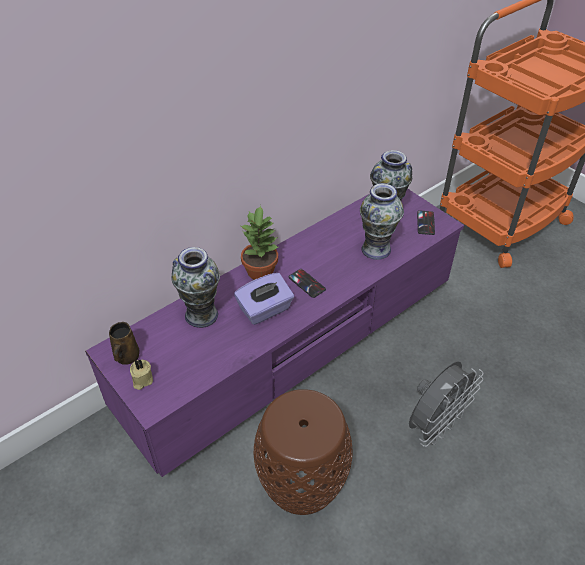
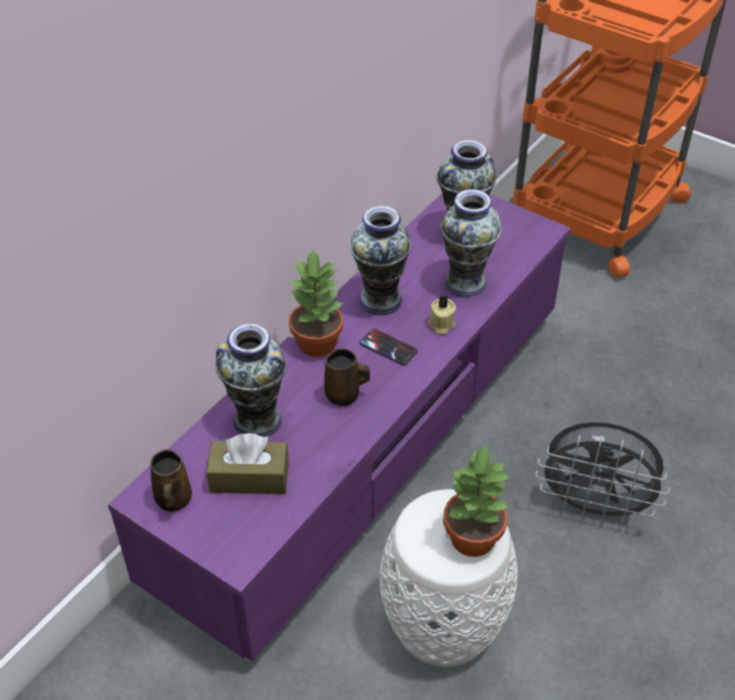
camera: 15 degrees left, 0 degrees up
beige candle [130,360,153,390] -> beige candle moved to [428,296,456,335]
purple tissue box [234,273,294,325] -> brown mug [324,348,370,406]
brown stool [254,389,352,515] -> white stool [380,489,518,667]
grey fan [409,361,484,447] -> grey fan turned 75 degrees clockwise [535,422,670,525]
phone [417,210,435,235] -> none
none -> brown tissue box [206,433,289,494]
none -> vase [350,206,411,315]
none -> potted plant [443,445,510,557]

